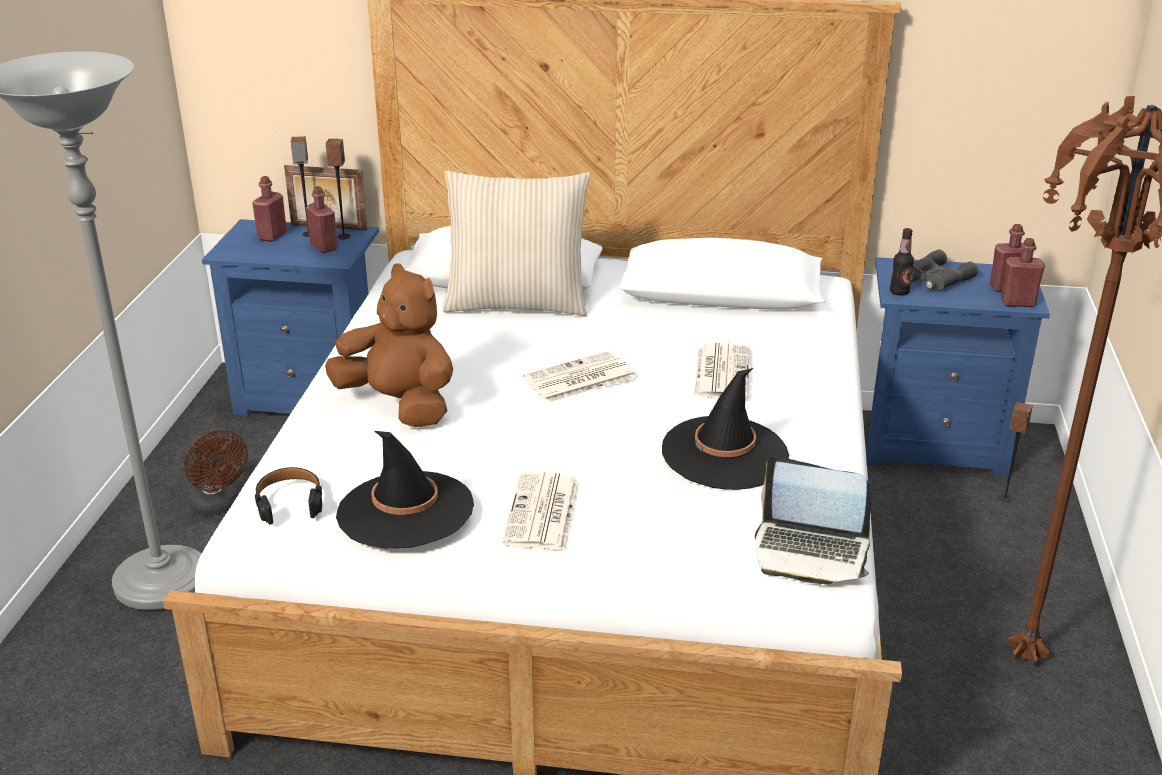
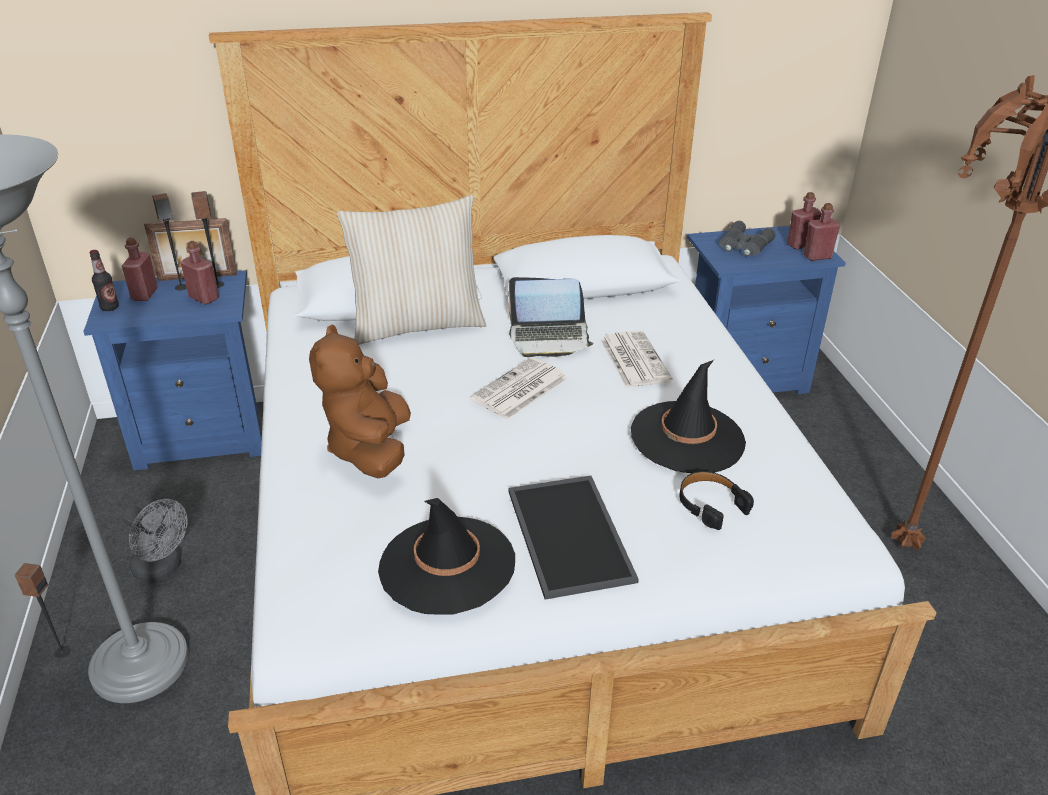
camera: 20 degrees left, 5 degrees up
brown fan [184,430,248,515] -> grey fan [122,499,188,583]
black headphones [255,467,322,524] -> black headphones moved to [679,471,754,530]
brown plush toy [325,263,453,427] -> brown plush toy turned 105 degrees counterclockwise [309,324,411,478]
newspaper [502,471,580,551] -> tray [508,475,639,600]
laptop [755,456,871,584] -> laptop moved to [508,277,594,357]
bottle [890,228,914,296] -> bottle moved to [90,250,119,311]
speaker [998,402,1033,502] -> speaker moved to [15,563,71,658]

